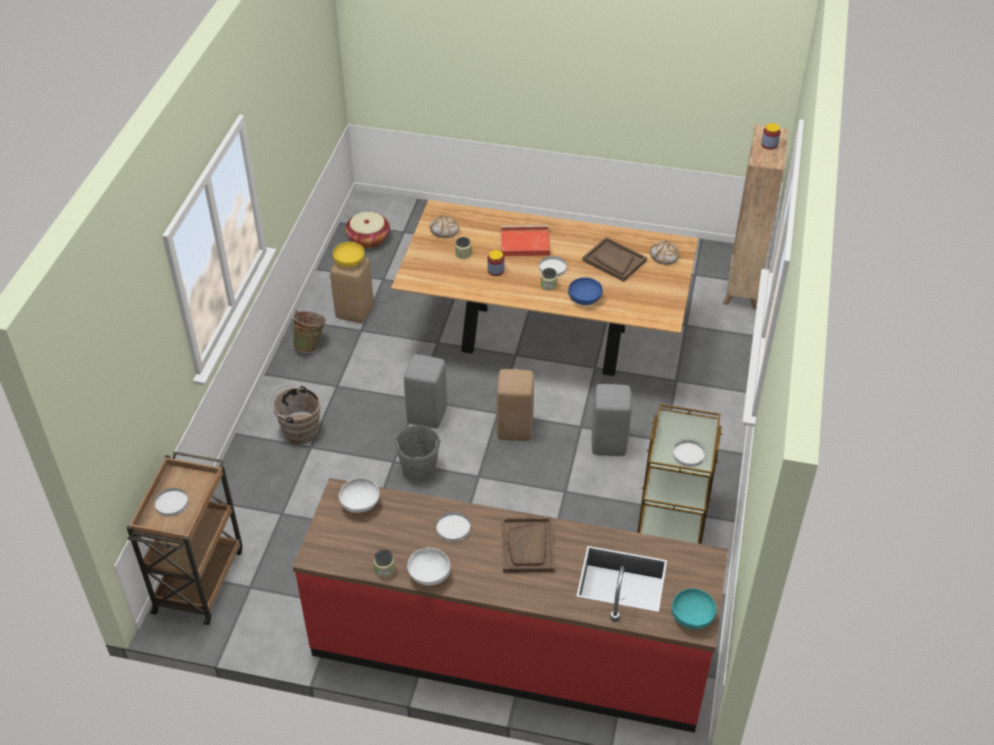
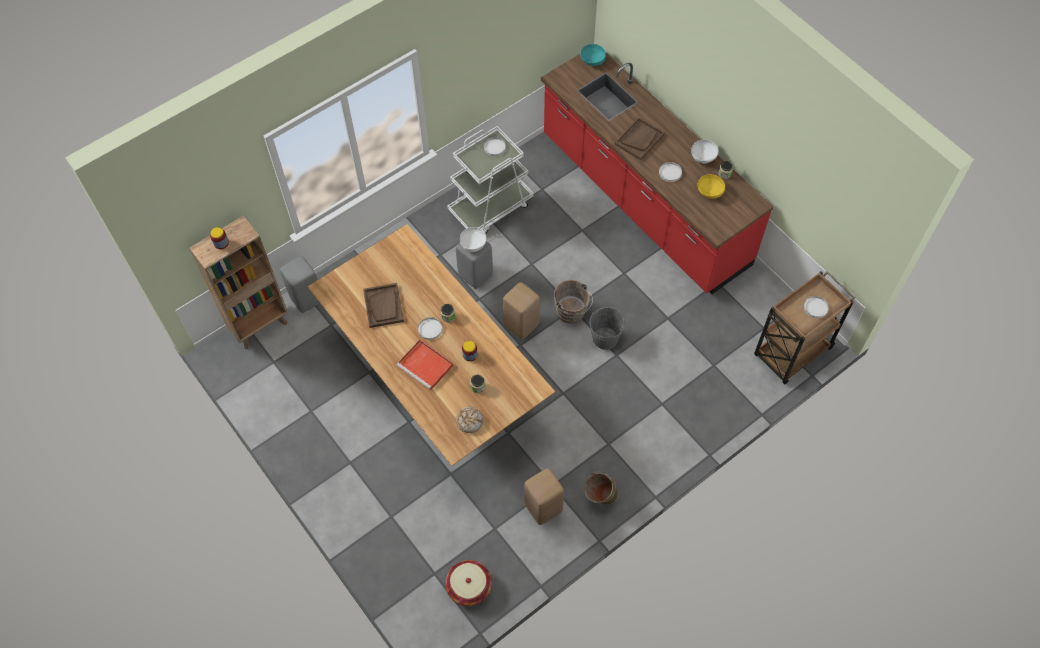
camera: 140 degrees left, 15 degrees up
brown bucket [268,384,321,444] -> brown bucket moved to [554,280,593,324]
yellow bowl [333,242,365,267] -> yellow bowl moved to [697,174,725,199]
white bowl [339,478,380,513] -> white bowl moved to [460,227,487,252]
grey stool [404,354,447,429] -> grey stool moved to [280,256,320,313]
blue bowl [568,277,603,305] -> none
brown cart [637,404,722,544] -> white cart [447,126,534,234]
bread [650,241,680,265] -> none

